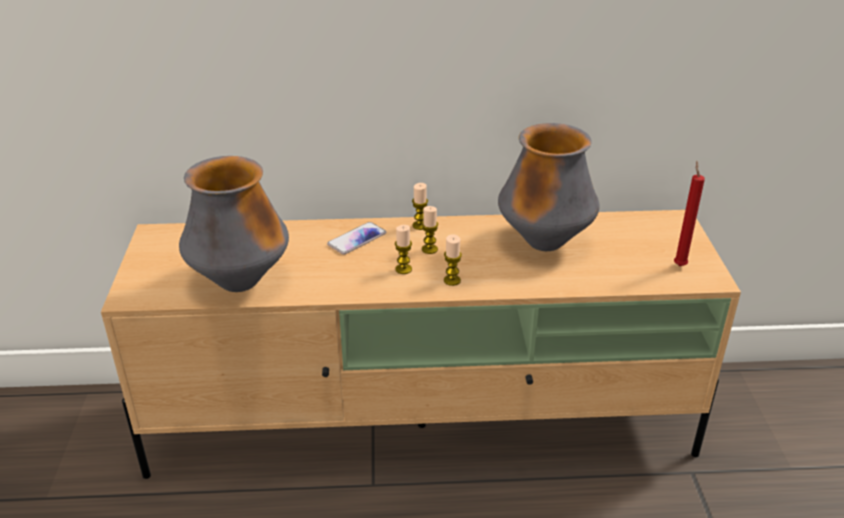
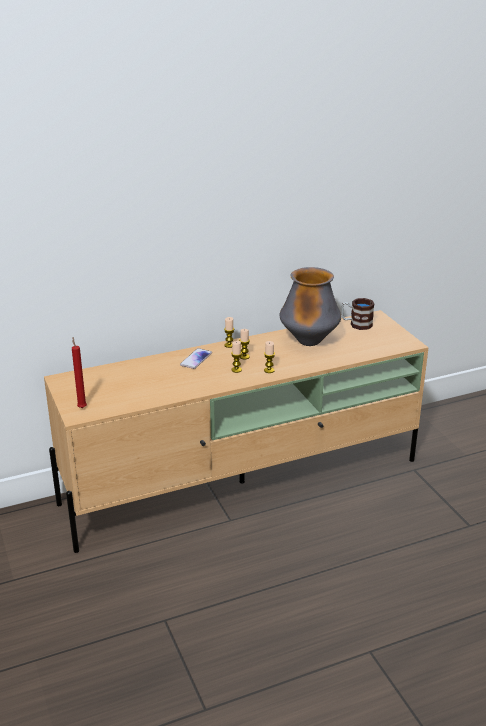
camera: 20 degrees left, 5 degrees down
vase [179,156,289,292] -> none
red candle [674,161,705,266] -> red candle moved to [72,337,87,408]
none -> mug [342,298,375,330]

